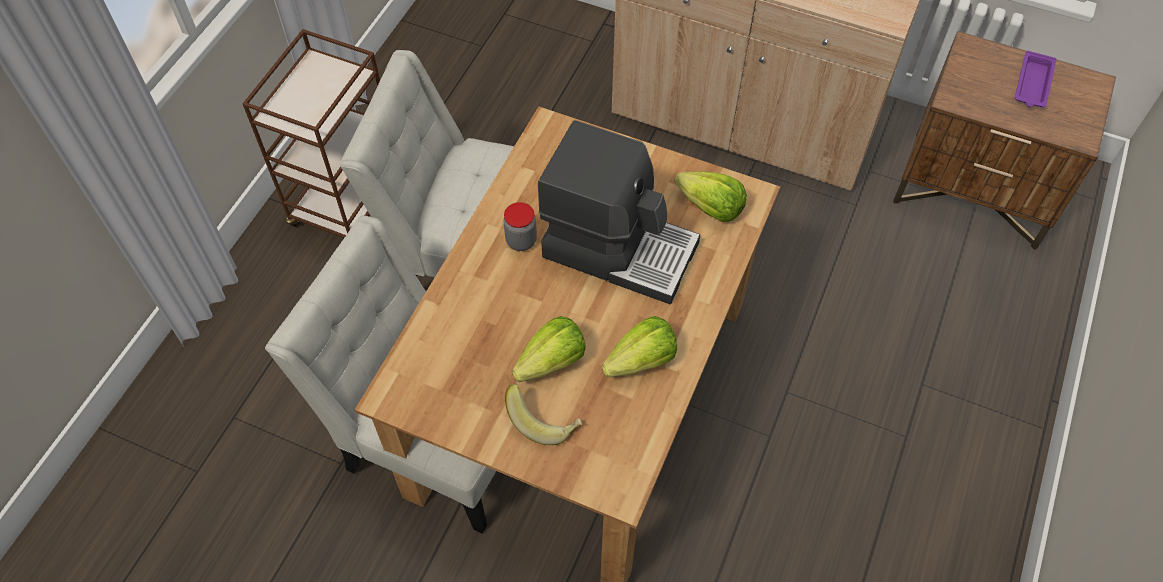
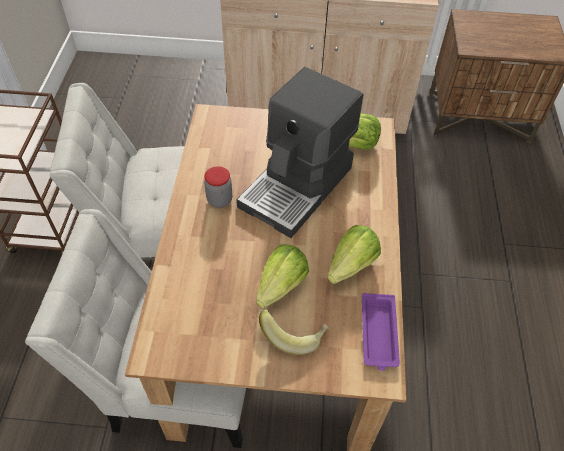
camera: 20 degrees left, 5 degrees down
coffee machine [538,120,700,305] -> coffee machine turned 120 degrees clockwise [237,67,363,238]
purple tray [1015,51,1057,108] -> purple tray moved to [362,293,400,371]

